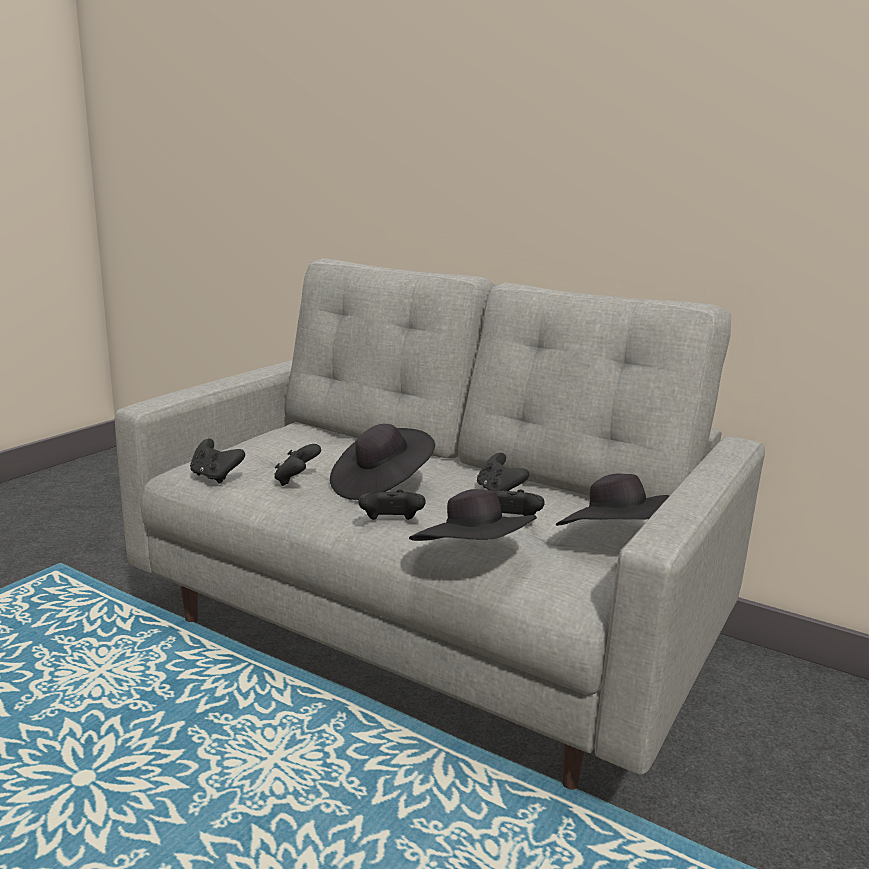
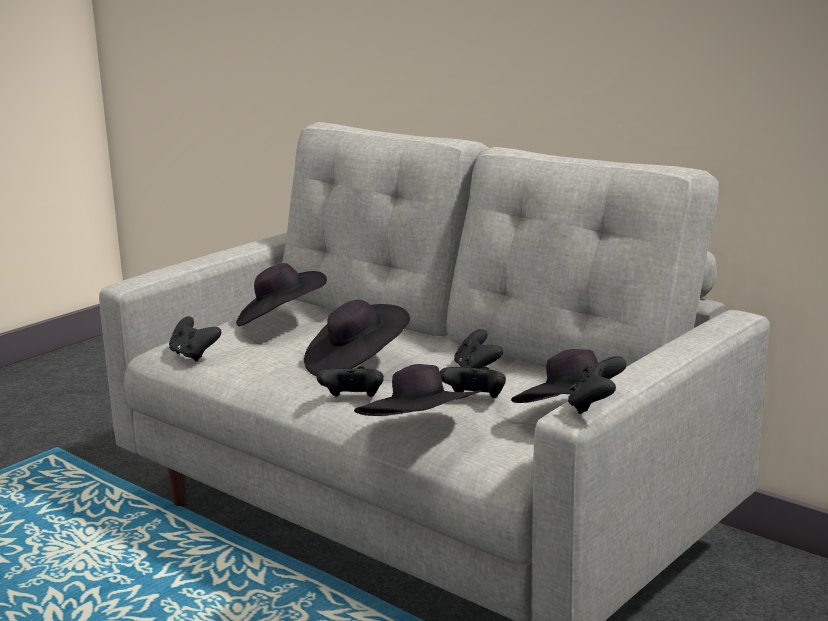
camera: 10 degrees right, 0 degrees up
black game controller [274,444,321,486] -> black game controller moved to [568,356,627,414]
none -> black hat [236,263,327,326]

